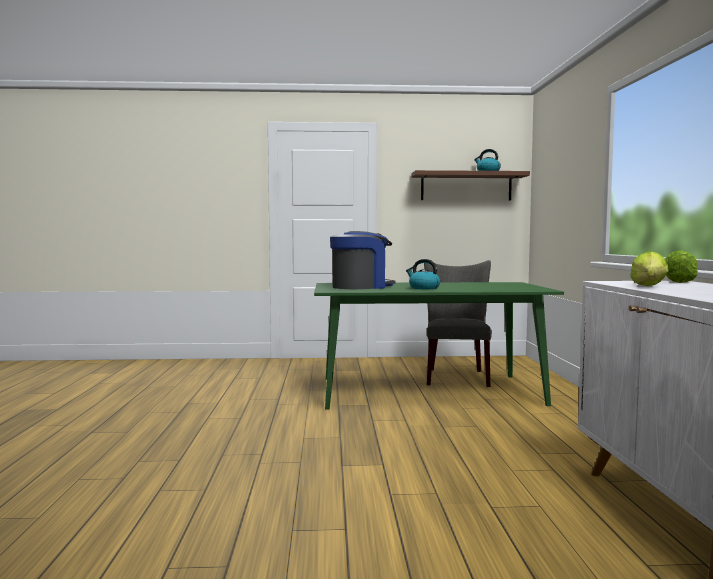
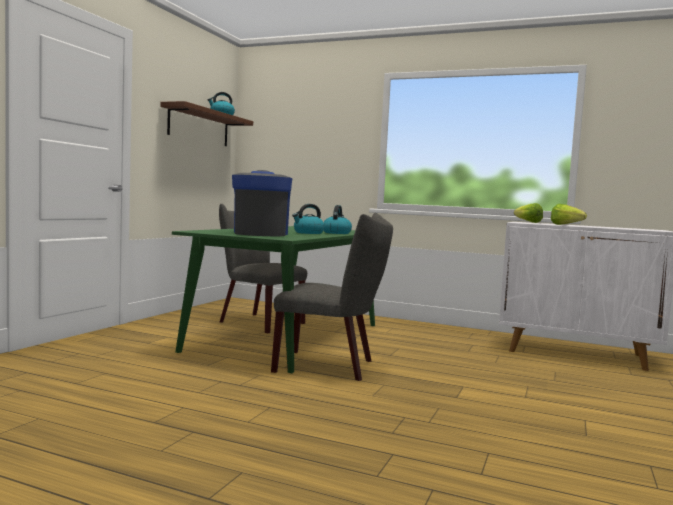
camera: 65 degrees left, 0 degrees up
none -> grey chair [271,213,393,381]
none -> kettle [324,205,352,234]

